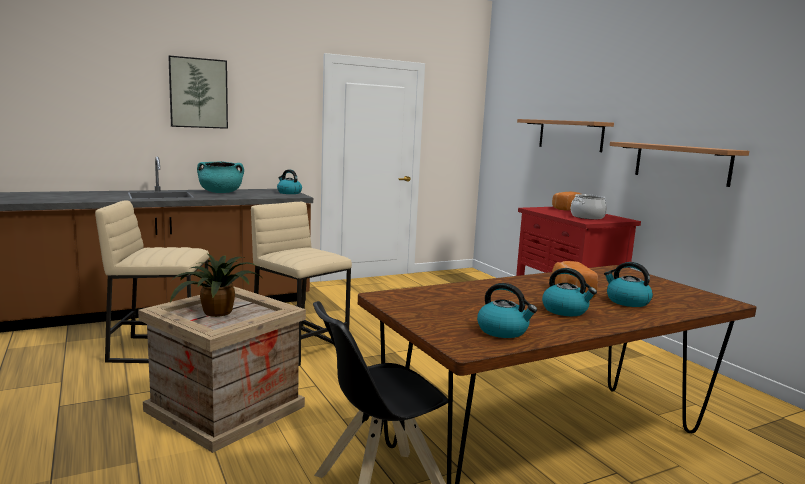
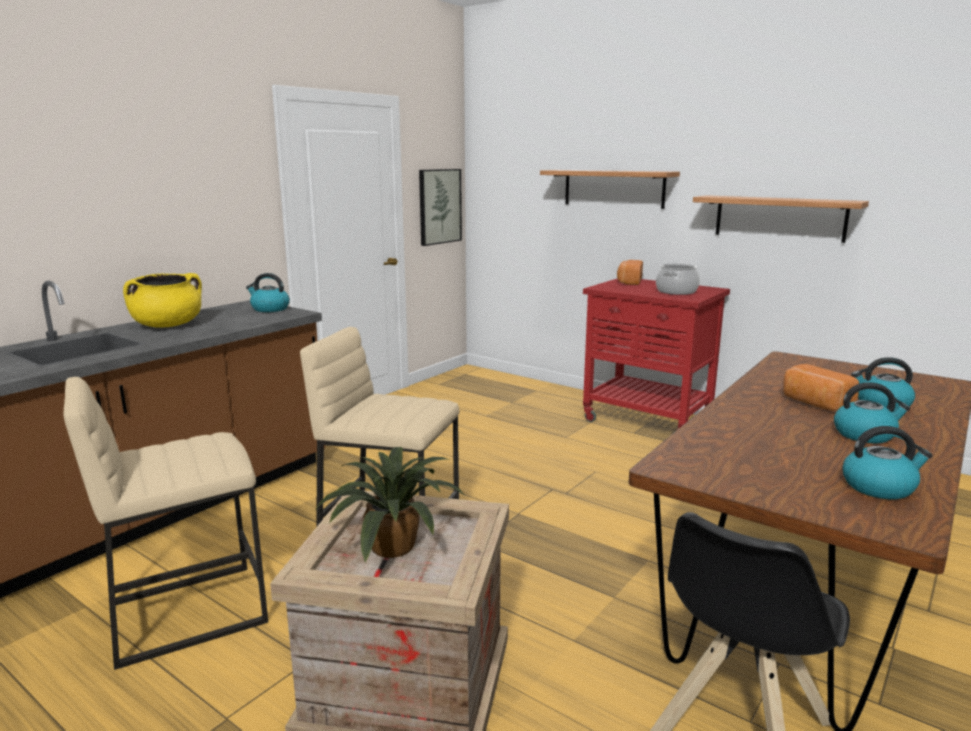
camera: 25 degrees left, 5 degrees up
picture [168,55,228,129] -> picture moved to [419,169,462,246]
turquoise cooking pot [197,161,244,193] -> yellow cooking pot [123,273,202,328]

